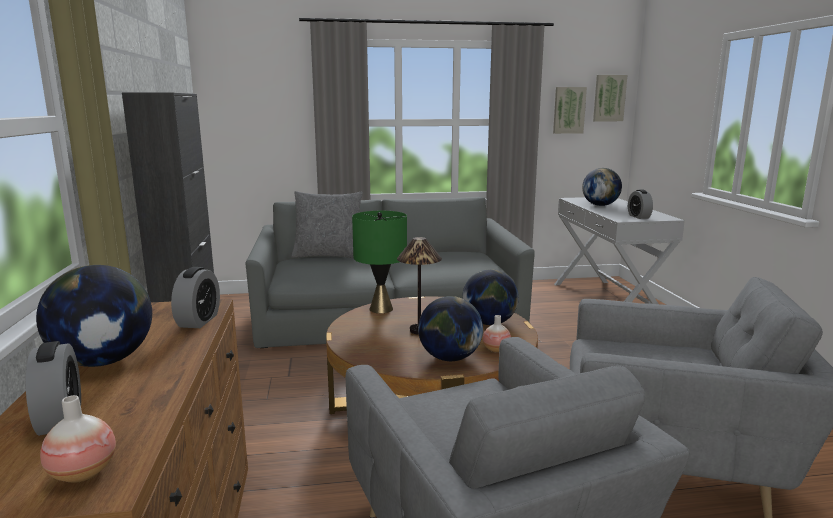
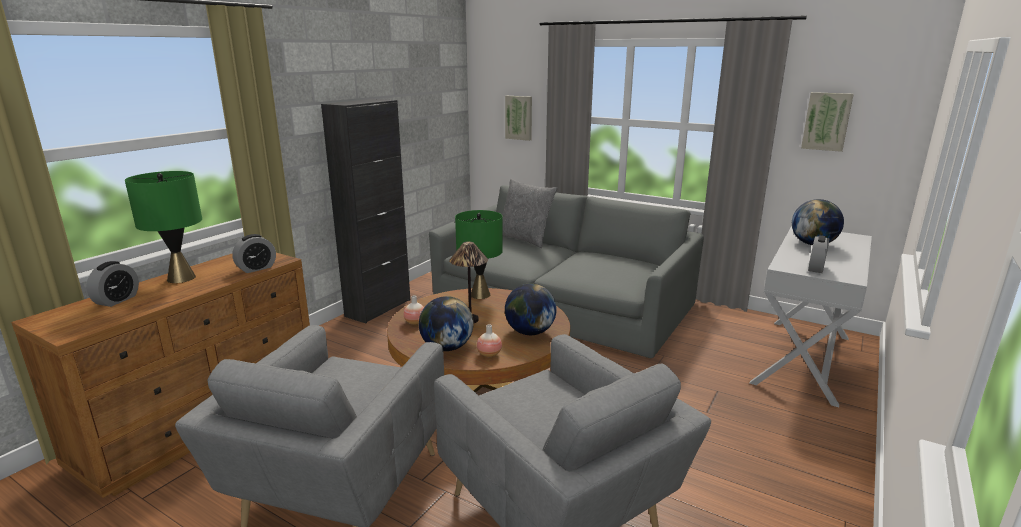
camera: 40 degrees right, 5 degrees up
globe [36,265,152,367] -> green table lamp [125,171,202,283]
vase [40,395,116,483] -> vase moved to [404,295,424,325]
picture [593,75,627,121] -> picture moved to [505,96,532,141]

